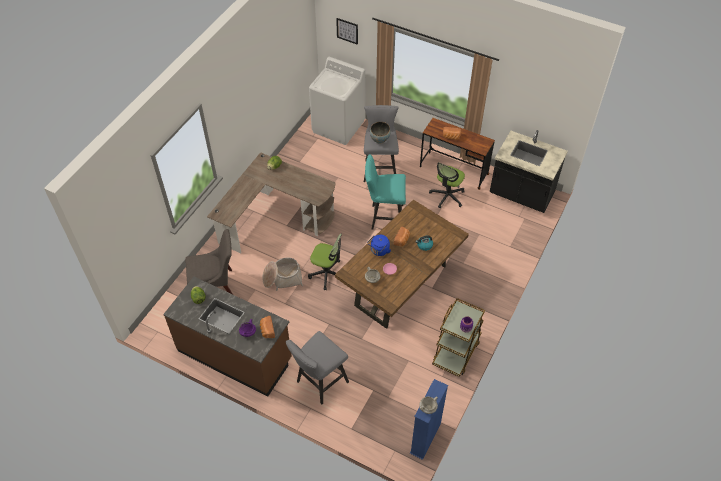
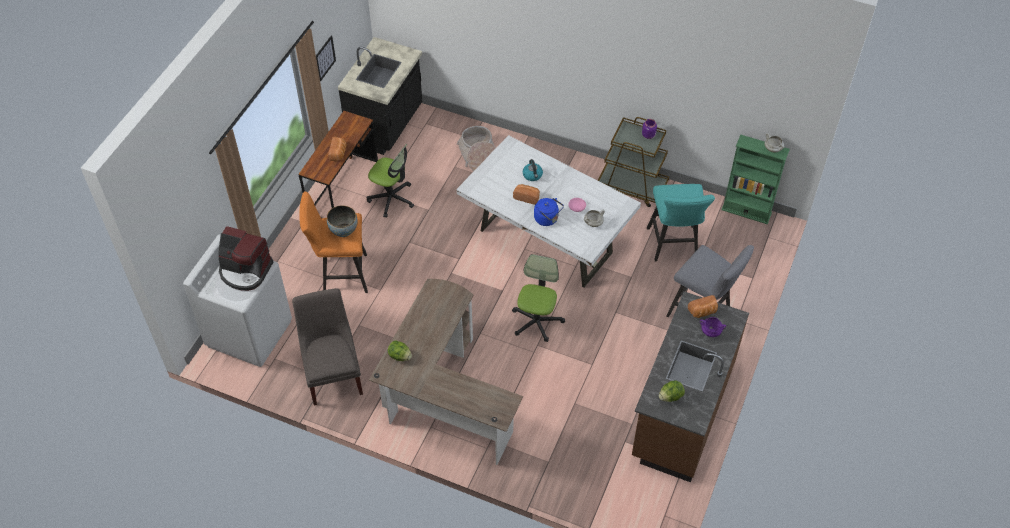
camera: 95 degrees left, 0 degrees up
grey chair [186,229,233,294] -> grey chair moved to [292,288,363,406]
basket [262,257,303,291] -> basket moved to [457,126,496,171]
brown dining table [335,200,469,329] -> white dining table [456,135,641,288]
picture [336,18,358,45] -> picture moved to [316,36,336,82]
grey stool [364,105,399,182] -> orange stool [299,191,368,293]
turquoise stool [365,154,406,229] -> turquoise stool moved to [647,184,715,261]
blue bookcase [410,379,448,460] -> green bookcase [721,135,790,224]
none -> coffee machine [218,226,273,291]

